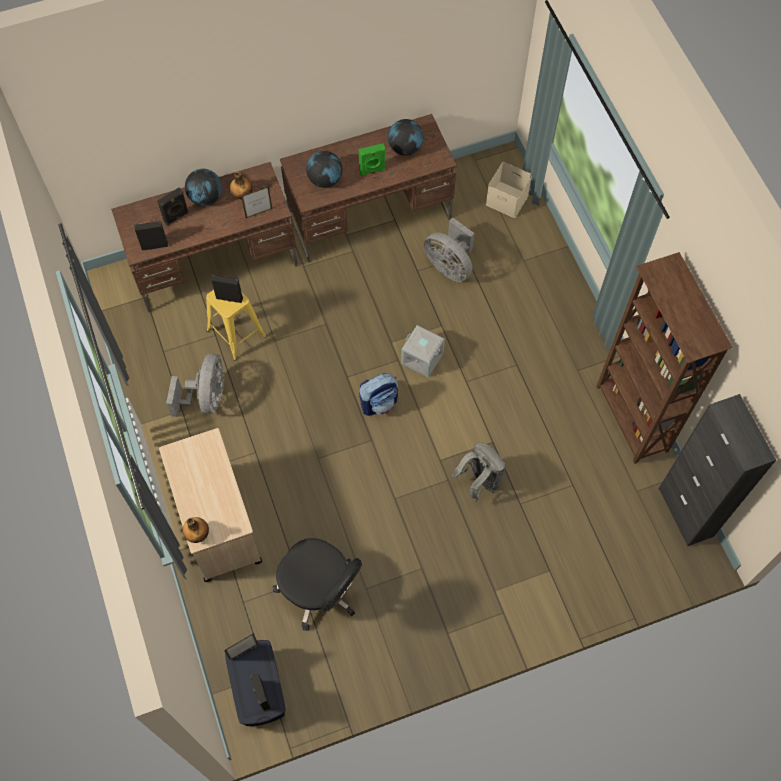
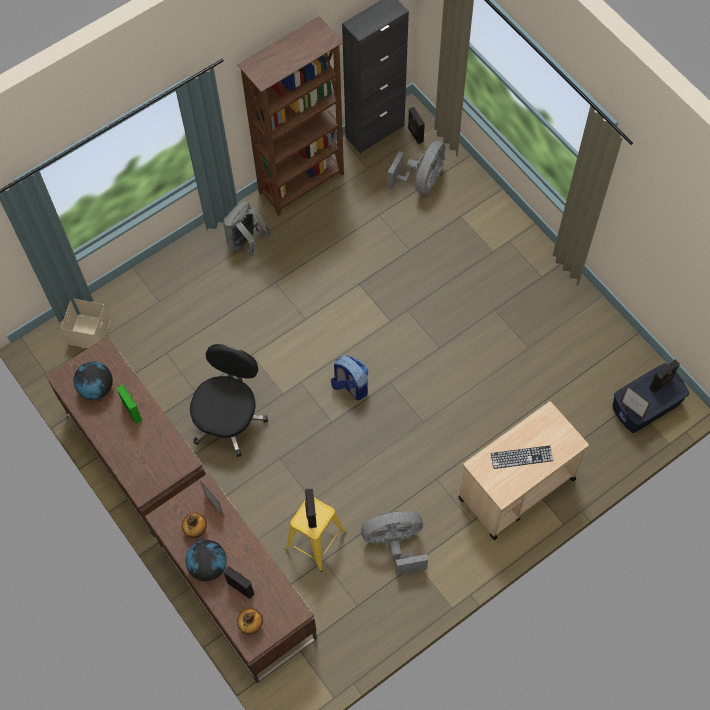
camera: 105 degrees left, 0 degrees up
black speaker [134,221,168,251] -> black speaker moved to [408,107,425,144]
bottle [182,517,209,543] -> bottle moved to [237,608,263,634]
black office chair [272,538,362,631] -> black office chair moved to [190,344,268,457]
globe [306,151,342,188] -> none
grey storage box [401,325,445,378] -> none
grey fan [424,218,474,282] -> grey fan moved to [387,141,445,194]
grey backpack [452,442,506,502] -> grey backpack moved to [223,201,271,256]
none -> keyboard [491,446,554,469]

